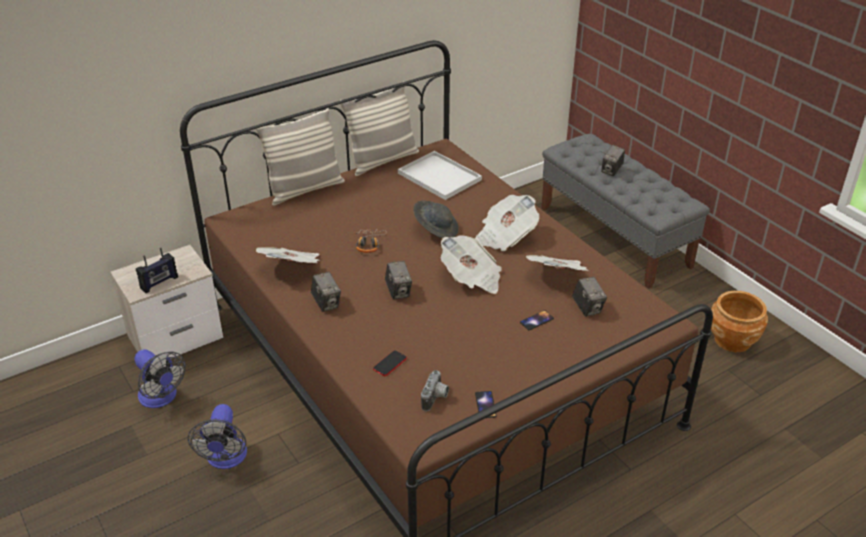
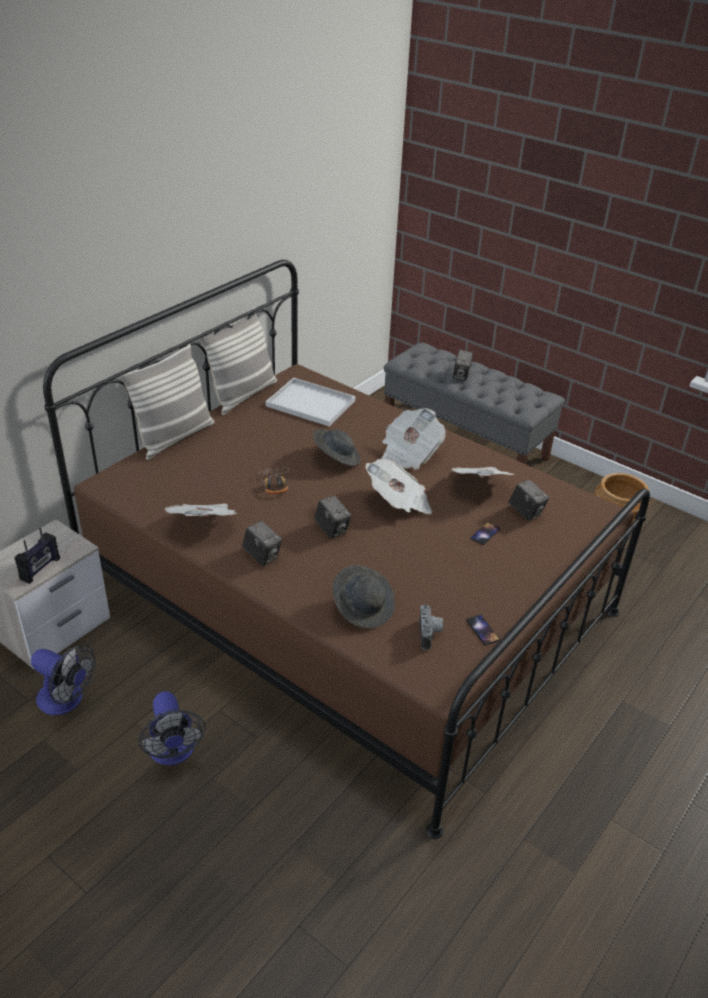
camera: 20 degrees left, 0 degrees up
phone [373,350,407,376] -> grey hat [333,565,395,628]

